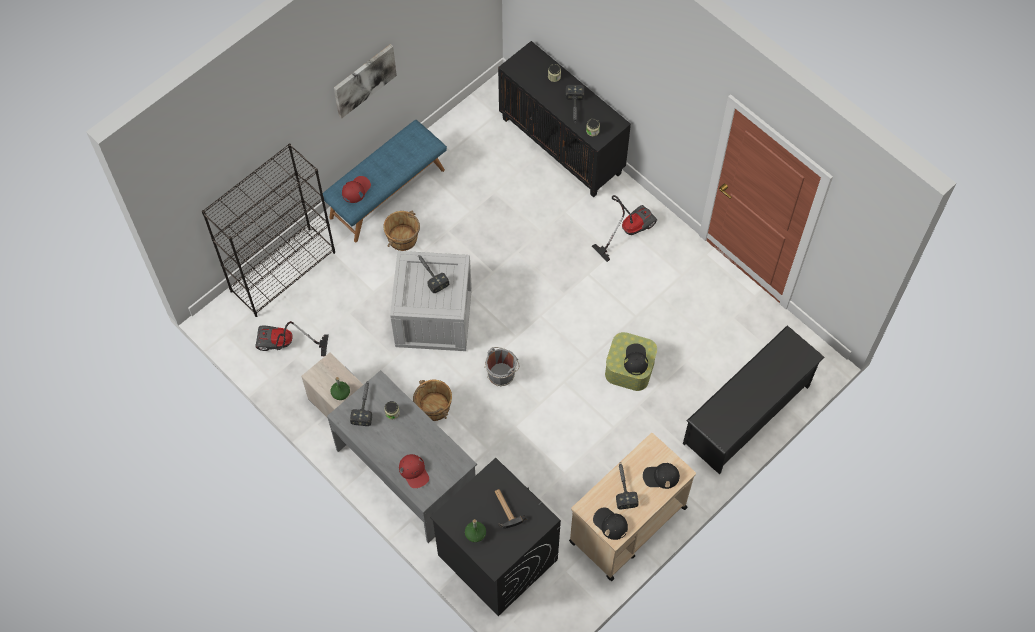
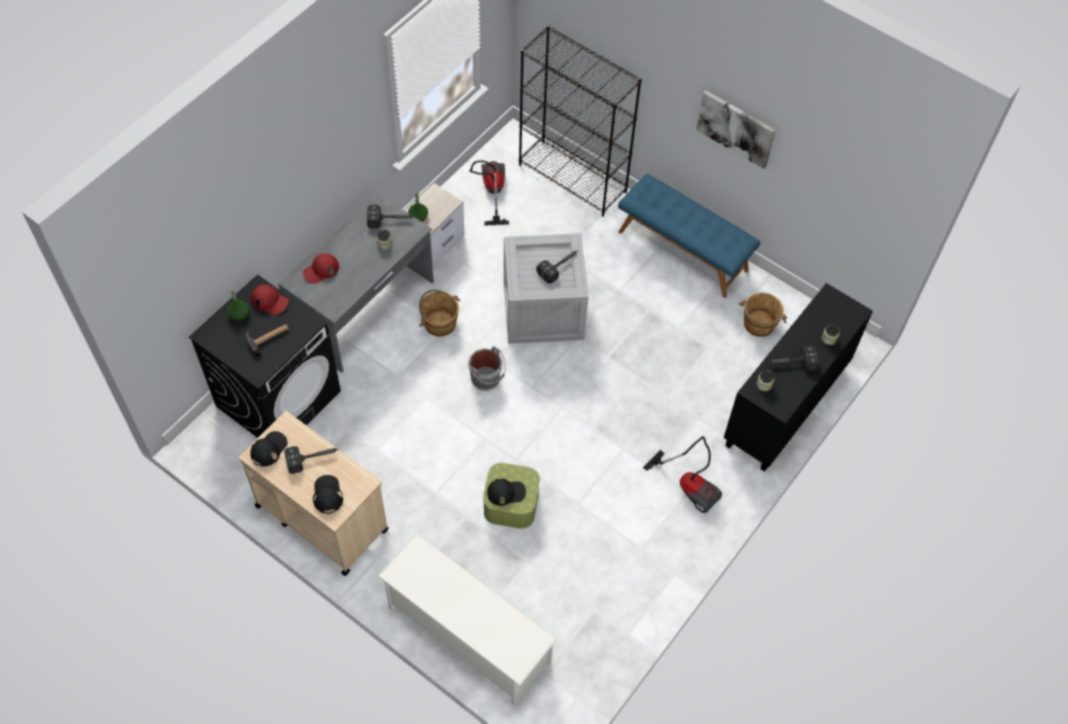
camera: 80 degrees right, 5 degrees down
red cap [342,176,371,203] -> red cap moved to [251,284,289,315]
brown bucket [383,211,420,251] -> brown bucket moved to [739,293,788,337]
black shoe rack [683,325,825,474] -> white shoe rack [378,533,558,705]

